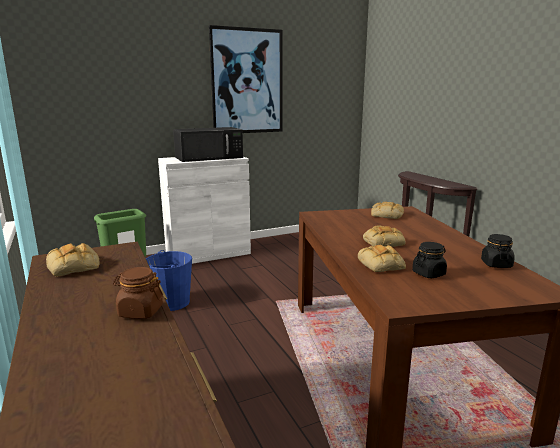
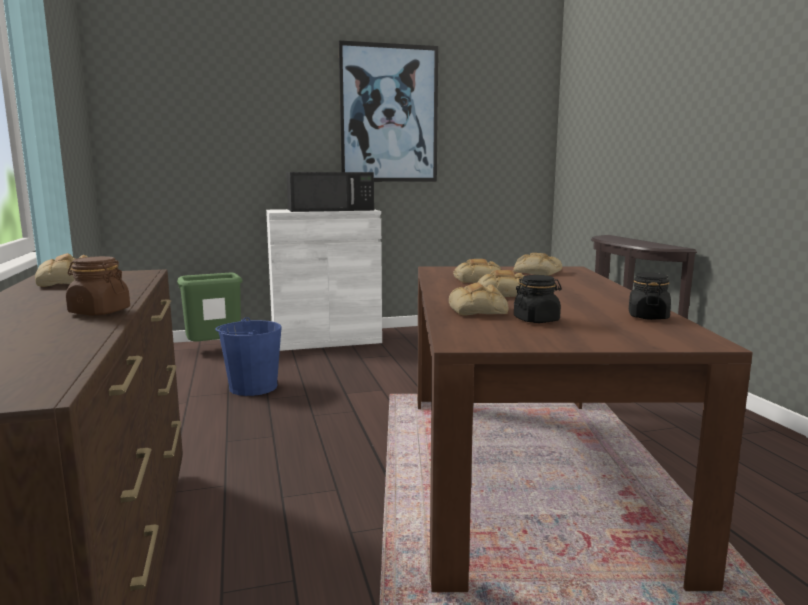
camera: 10 degrees right, 5 degrees down
none -> bread [453,259,501,283]

